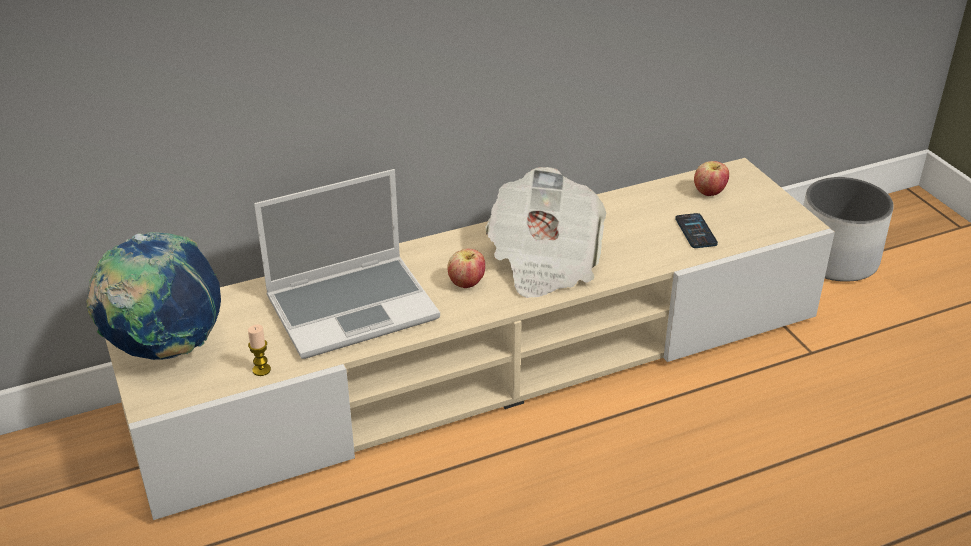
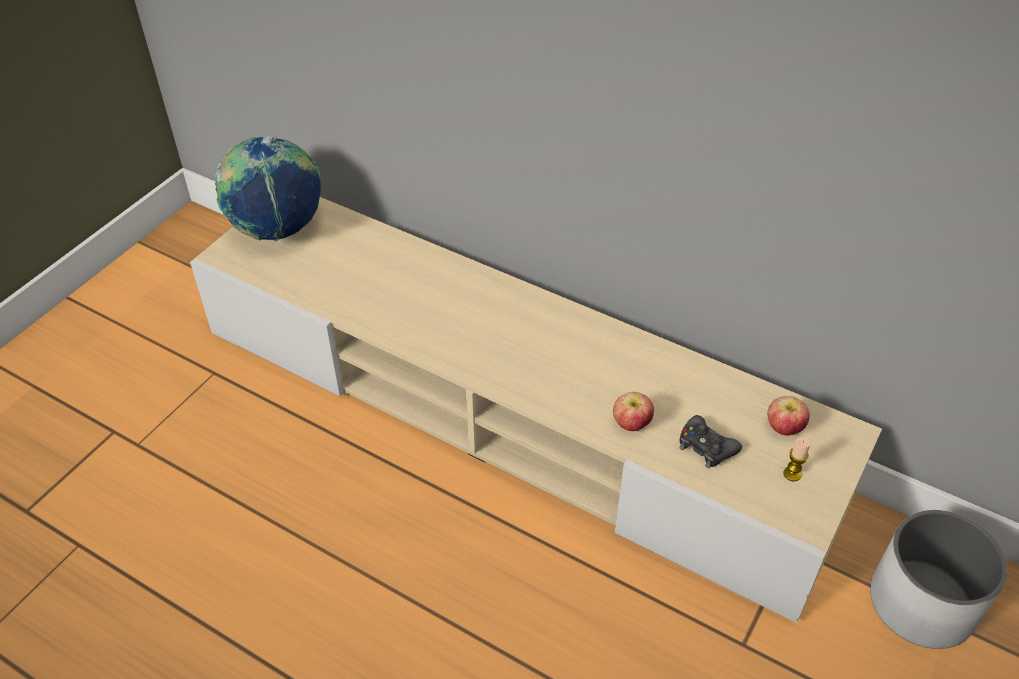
camera: 55 degrees right, 10 degrees up
candle [248,324,271,376] -> candle moved to [783,437,811,481]
laptop [254,169,440,359] -> none
apple [447,248,485,288] -> apple moved to [613,392,654,431]
newspaper [486,167,606,298] -> none
phone [675,213,718,248] -> black game controller [680,415,742,468]

